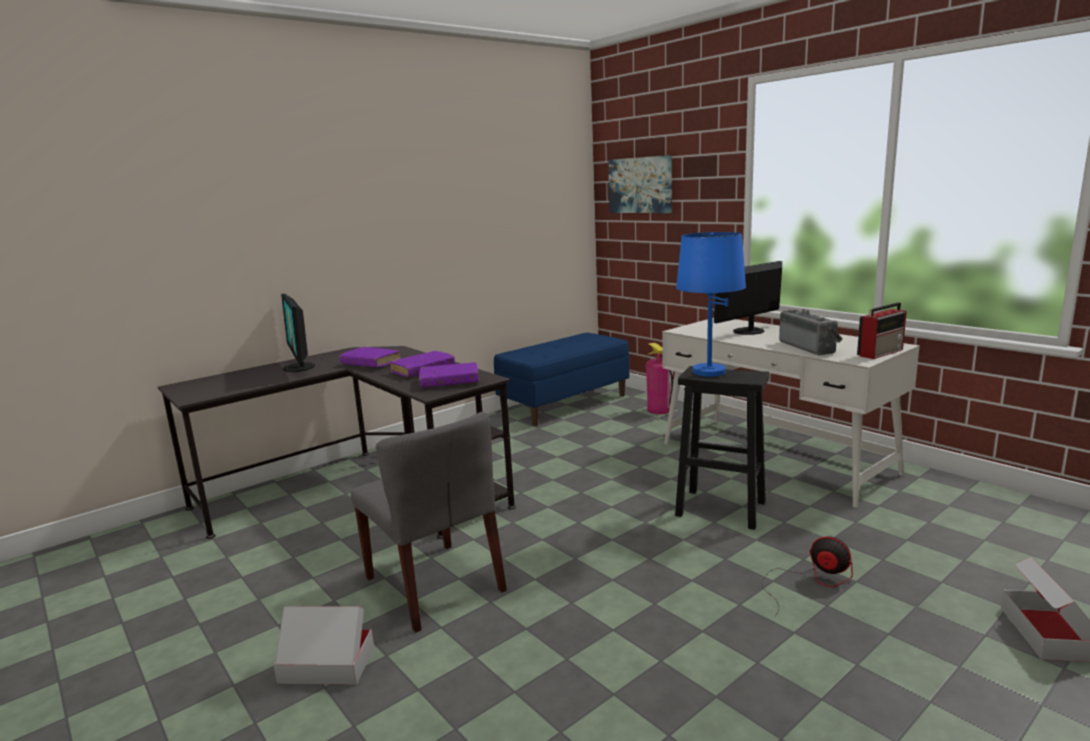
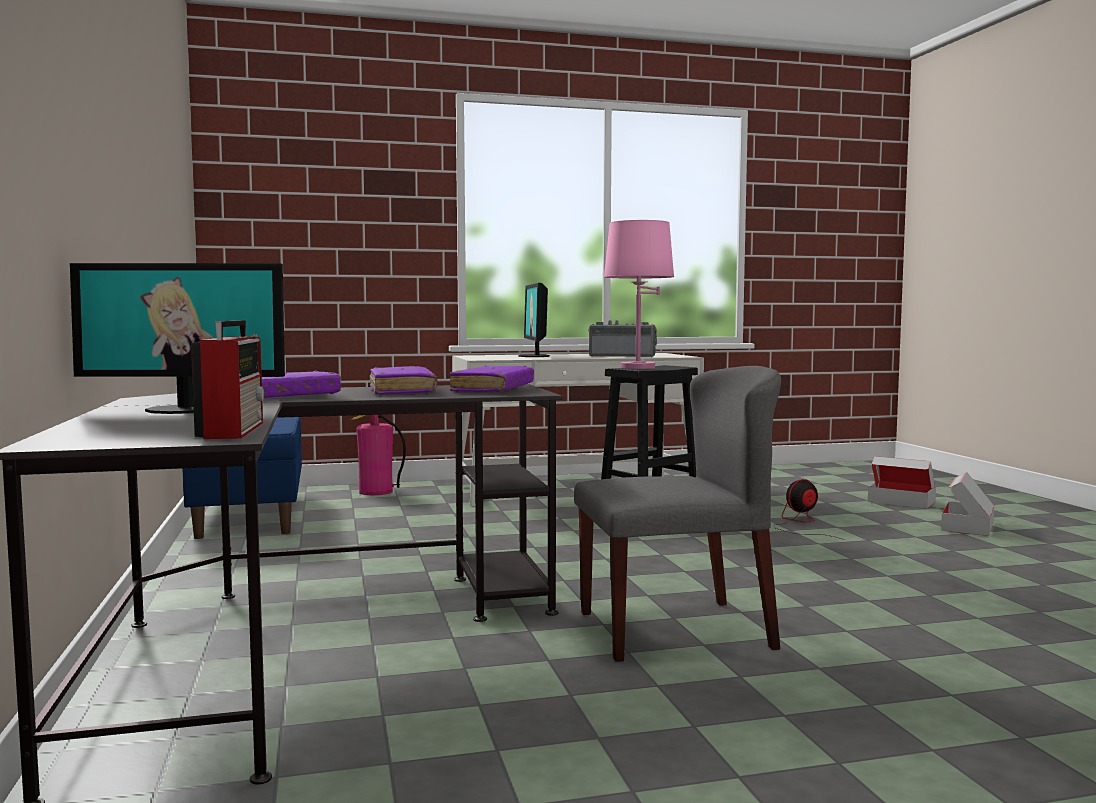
camera: 65 degrees left, 10 degrees down
cardboard box [273,606,374,685] -> cardboard box moved to [941,472,994,536]
picture [608,155,672,213] -> none
blue table lamp [676,232,746,377] -> pink table lamp [604,220,674,369]
radio [857,302,907,359] -> radio moved to [191,320,264,439]

